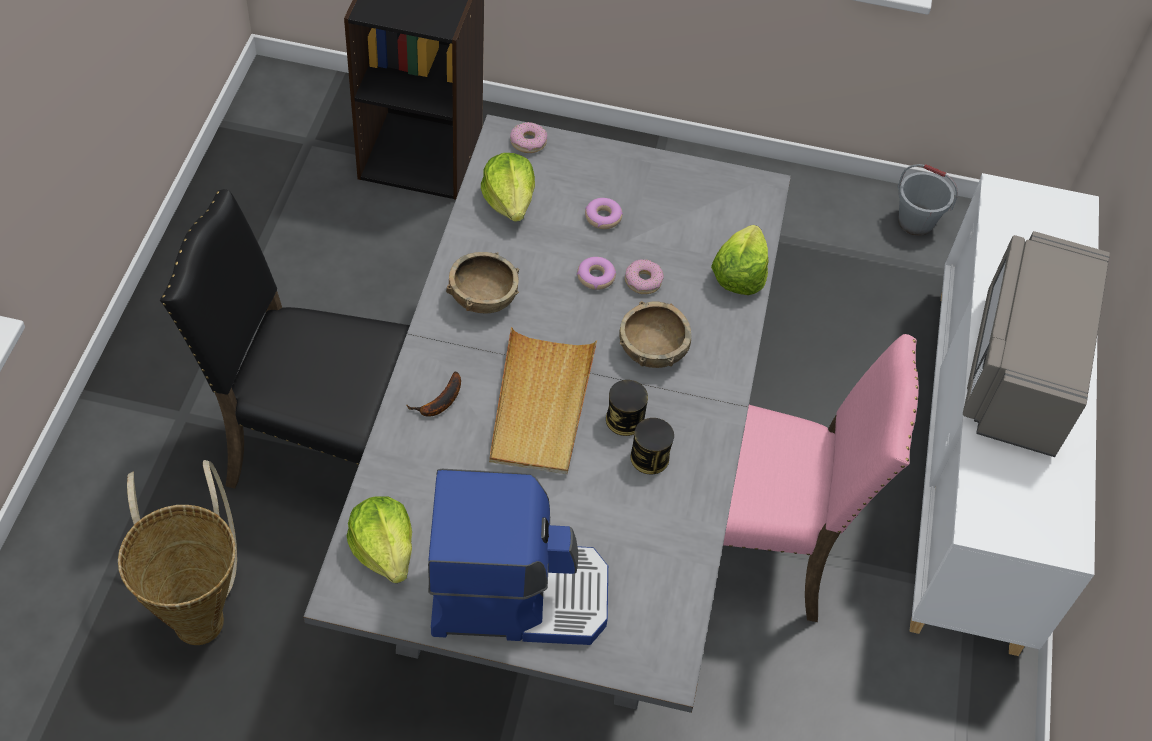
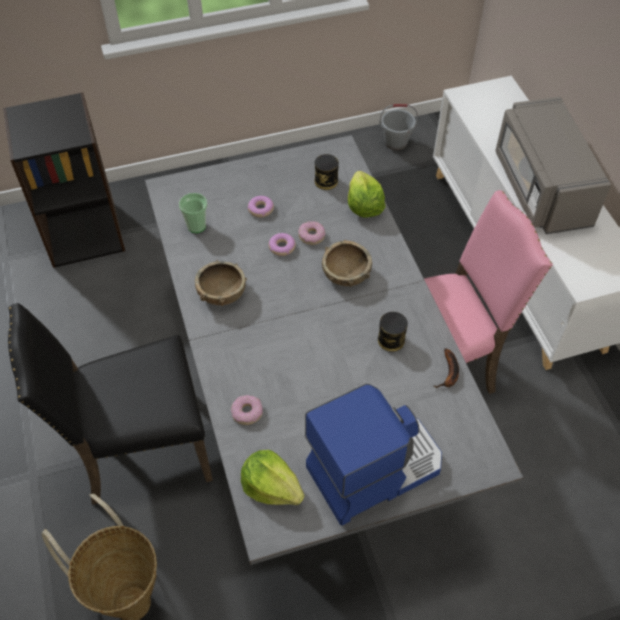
camera: 25 degrees left, 0 degrees up
banana [406,371,461,416] -> banana moved to [434,348,459,388]
lettuce [481,153,535,222] -> cup [179,193,207,233]
beige tray [489,327,597,474] -> none
donut [510,122,547,153] -> donut moved to [231,395,263,425]
can [606,380,648,436] -> can moved to [314,154,339,190]

